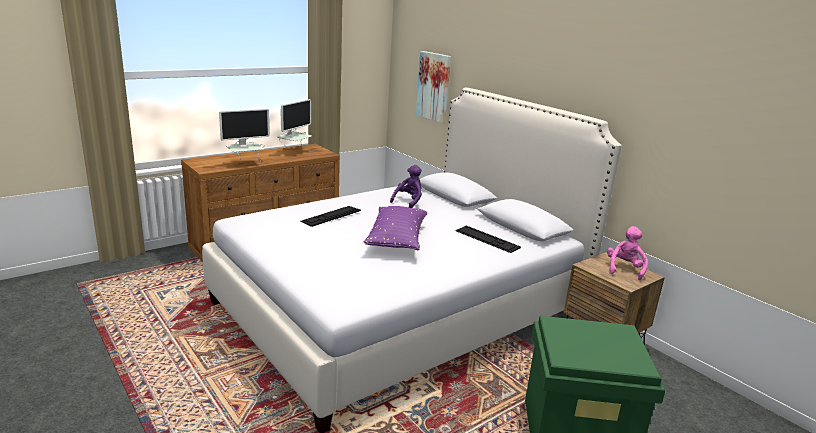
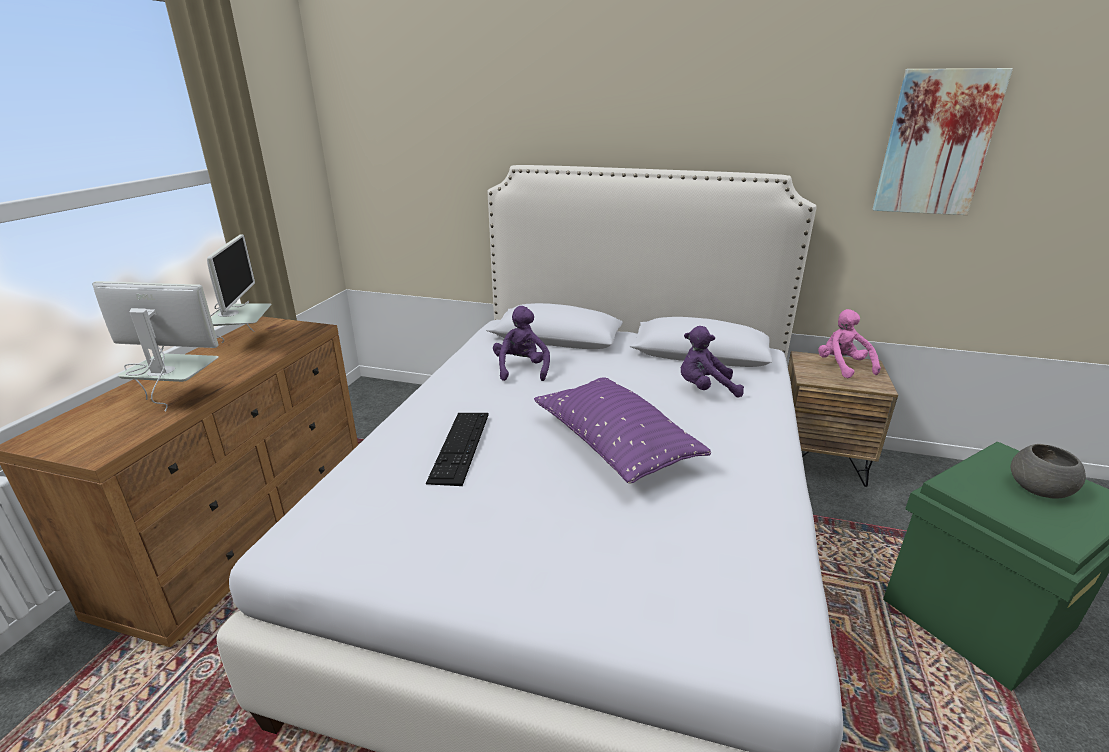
camera: 35 degrees left, 5 degrees up
monitor [219,109,270,162] -> monitor turned 105 degrees counterclockwise [92,281,218,411]
picture [416,51,451,123] -> picture moved to [873,68,1013,215]
keyboard [455,226,521,253] -> purple plush toy [681,326,744,397]
none -> grey bowl [1010,444,1086,499]

